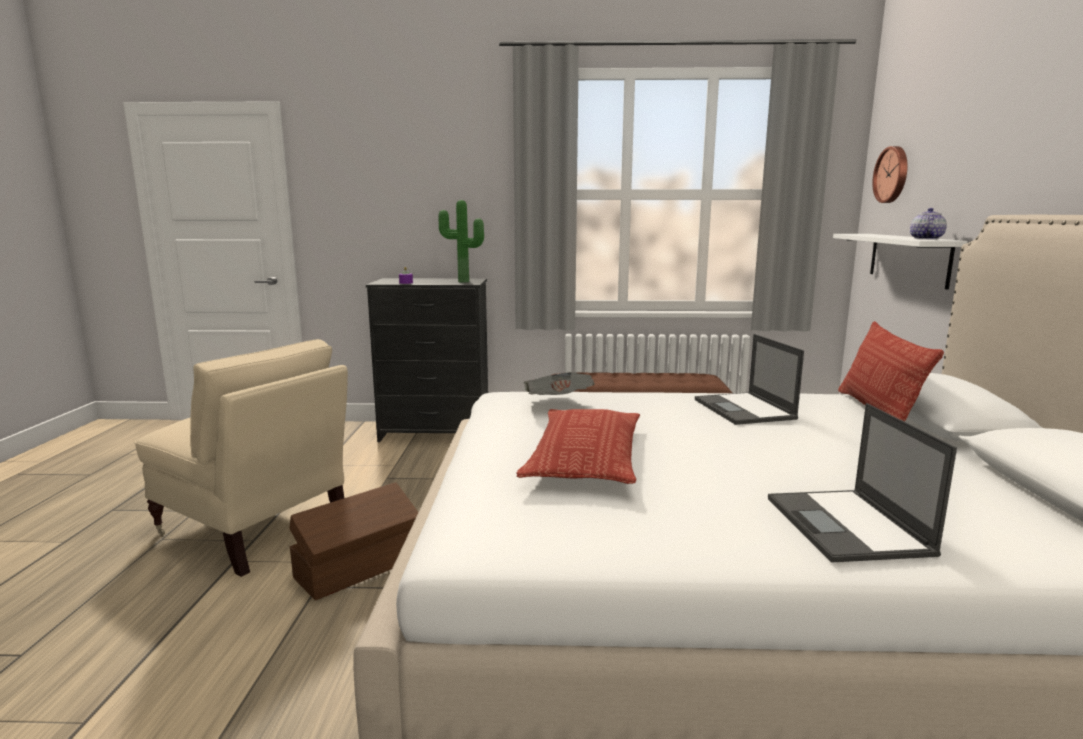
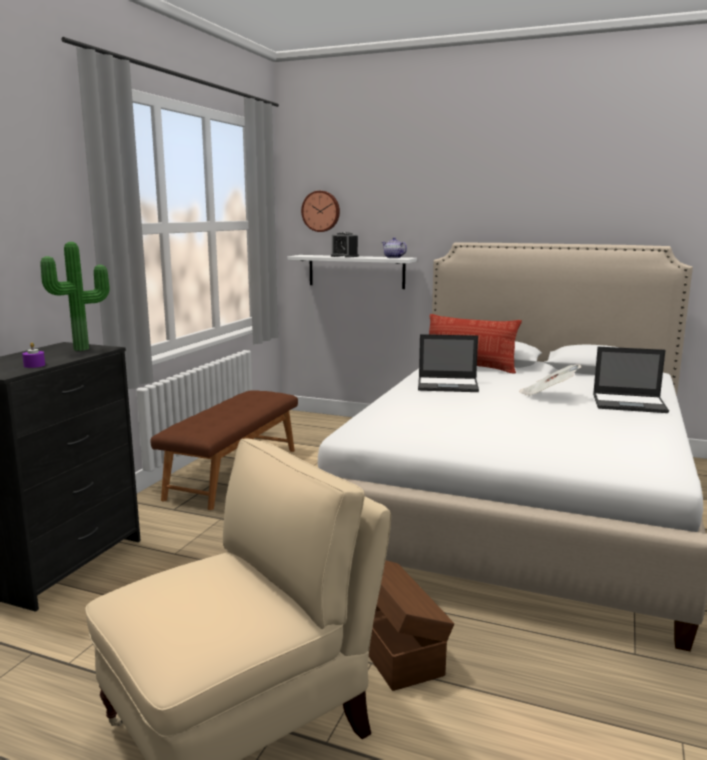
camera: 70 degrees left, 0 degrees up
pillow [517,409,640,484] -> none
newspaper [523,372,595,395] -> newspaper moved to [519,364,581,396]
none -> alarm clock [331,232,359,258]

